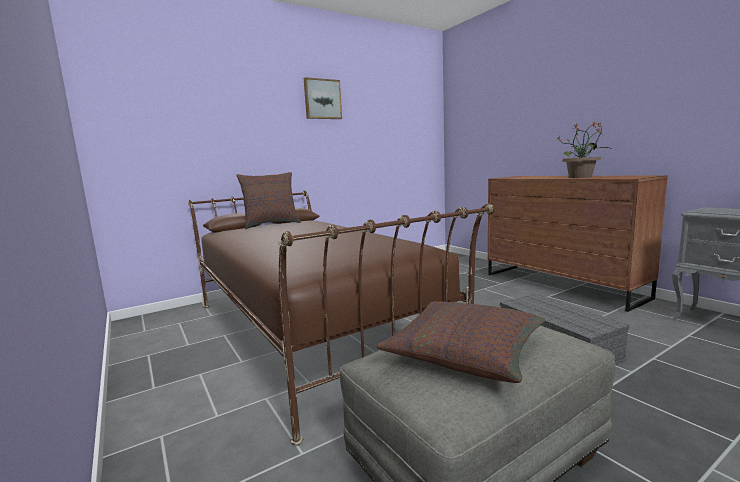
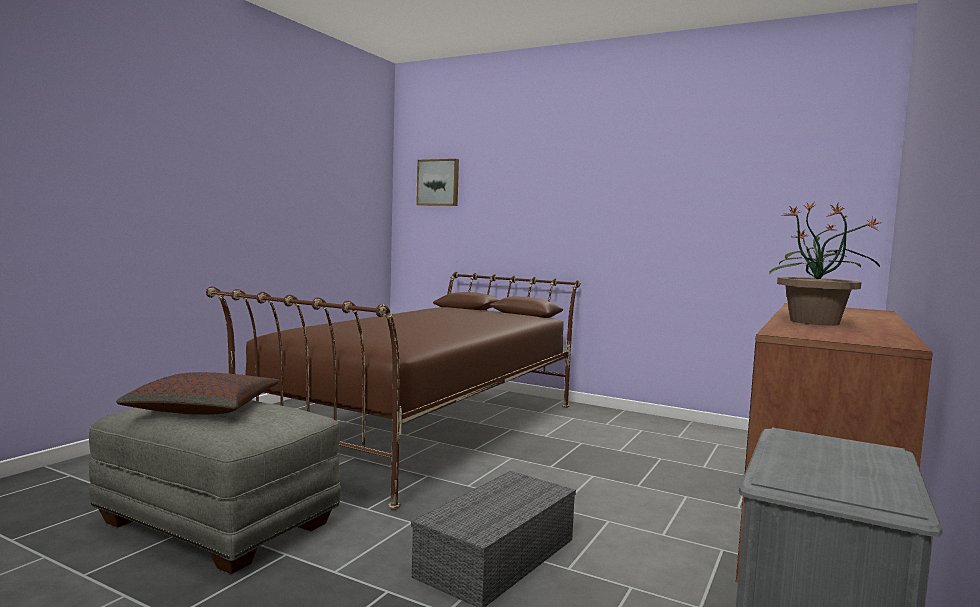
camera: 60 degrees right, 5 degrees down
brown pillow [236,172,301,229] -> none
picture [304,77,342,119] -> picture moved to [416,159,459,206]

